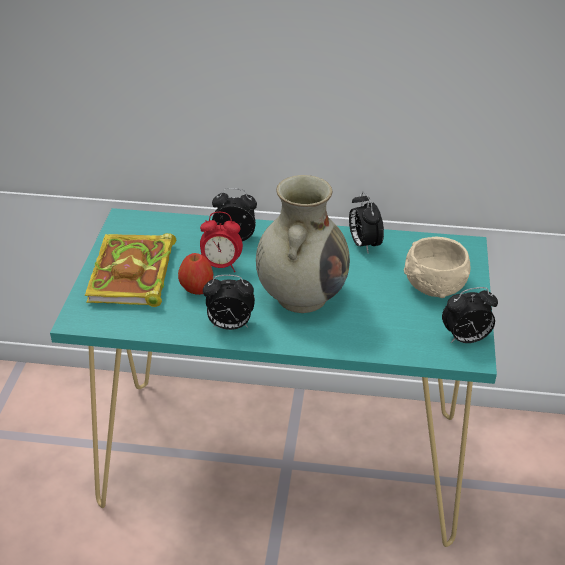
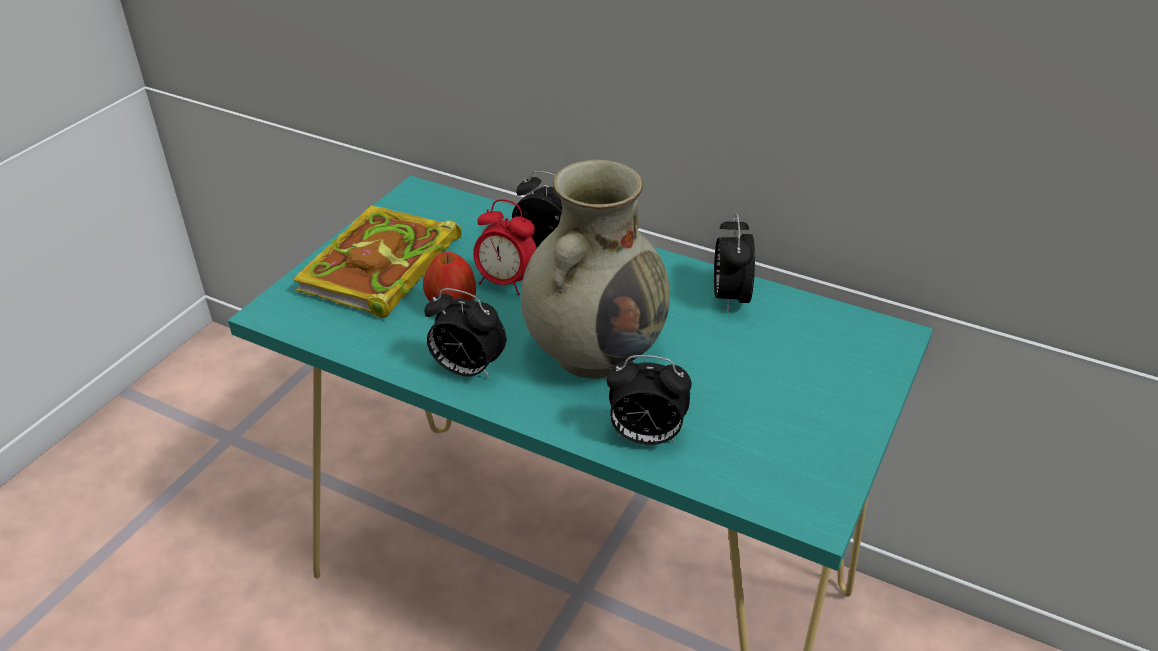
camera: 20 degrees right, 0 degrees up
beige bowl [404,237,471,298] -> none
alarm clock [442,287,498,343] -> alarm clock moved to [606,355,692,445]

